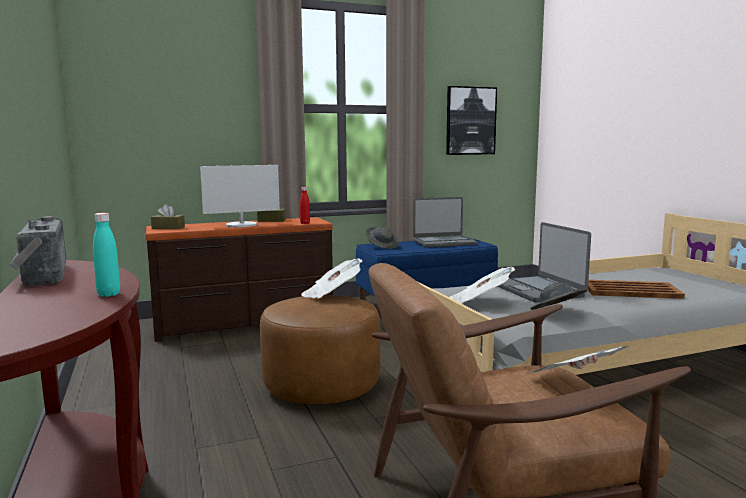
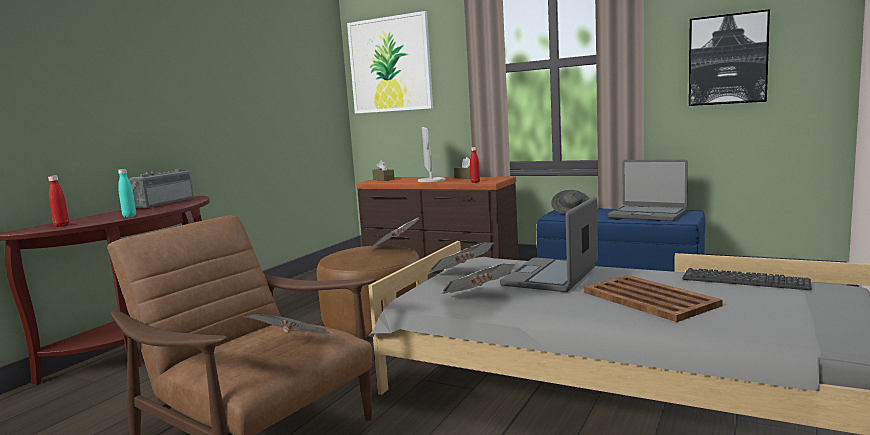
camera: 50 degrees right, 0 degrees up
monitor [200,165,280,227] -> monitor turned 60 degrees clockwise [418,127,446,182]
grey hat [530,283,588,310] -> newspaper [443,263,515,293]
none -> red bottle [48,175,69,227]
none -> picture [347,11,433,114]
none -> keyboard [682,268,812,290]

